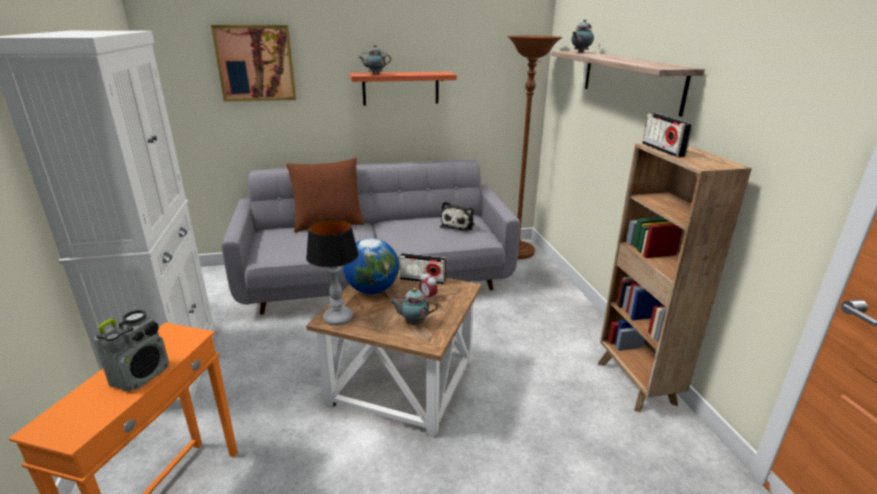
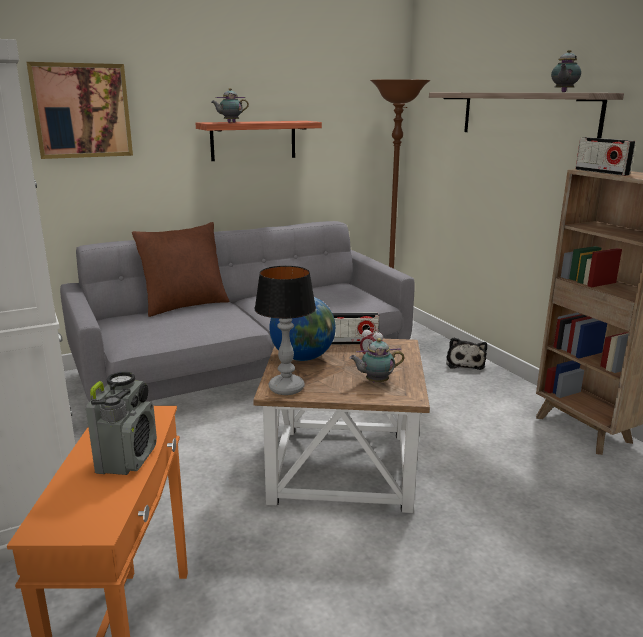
camera: 15 degrees left, 5 degrees down
plush toy [440,201,474,231] -> plush toy moved to [446,337,487,370]
teapot [571,19,594,53] -> teapot moved to [551,50,581,92]

